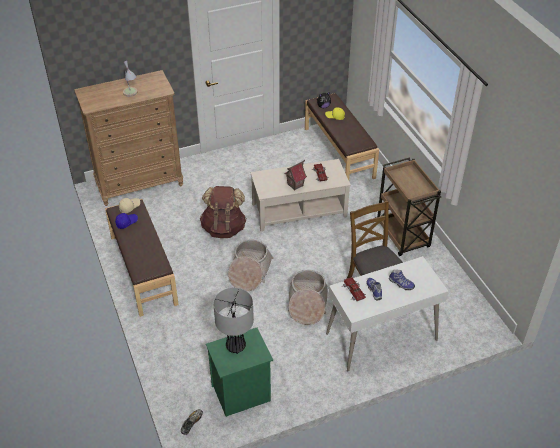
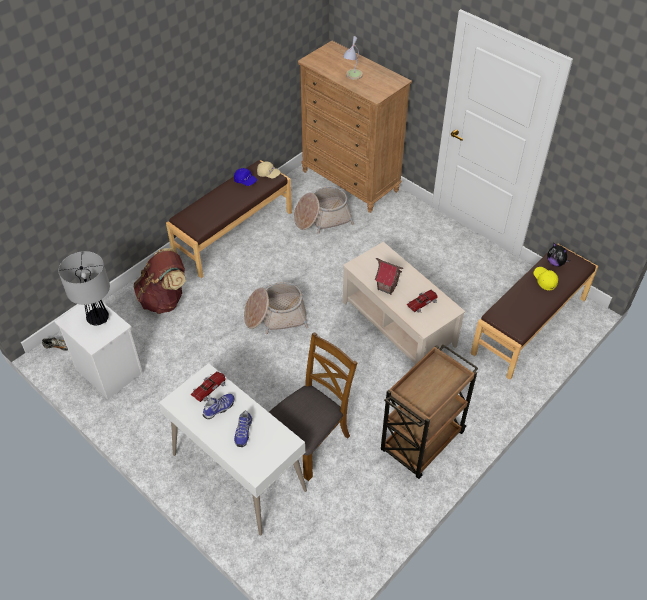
camera: 65 degrees right, 5 degrees up
brown backpack [200,186,247,238] -> brown backpack moved to [134,248,186,314]
green nightstand [206,328,273,417] -> white nightstand [54,302,143,399]
basket [288,270,328,325] -> basket moved to [294,186,354,234]

